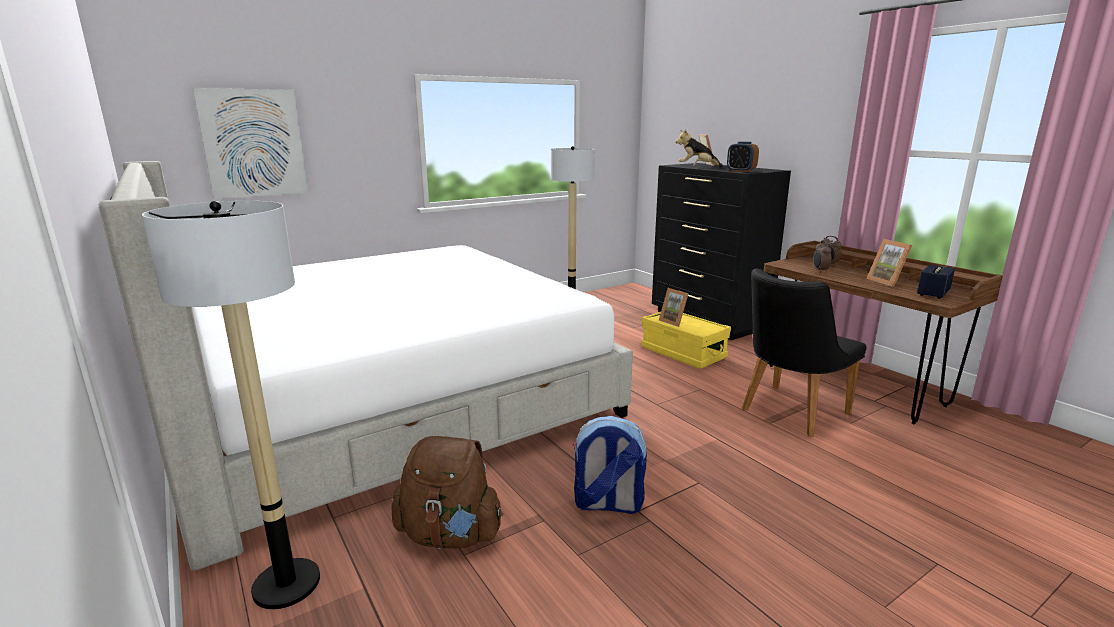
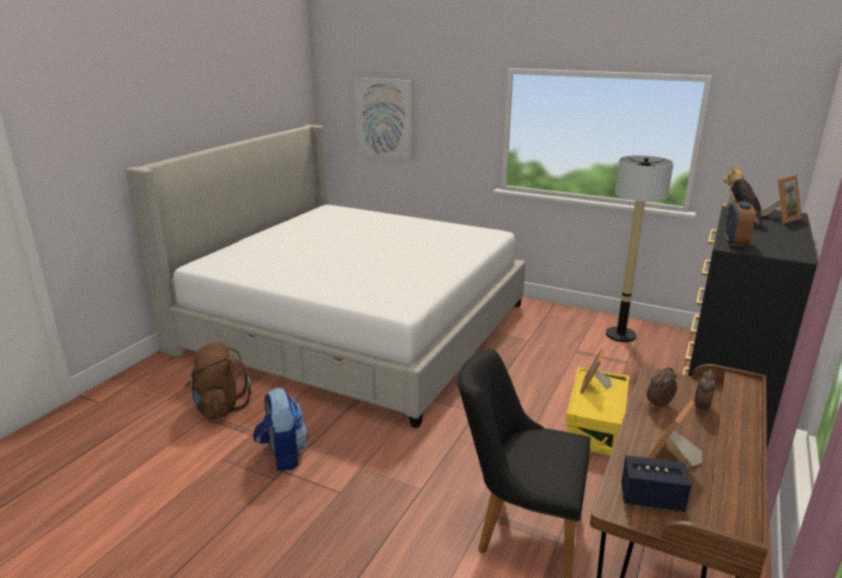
camera: 60 degrees right, 5 degrees up
floor lamp [142,201,320,609] -> none

